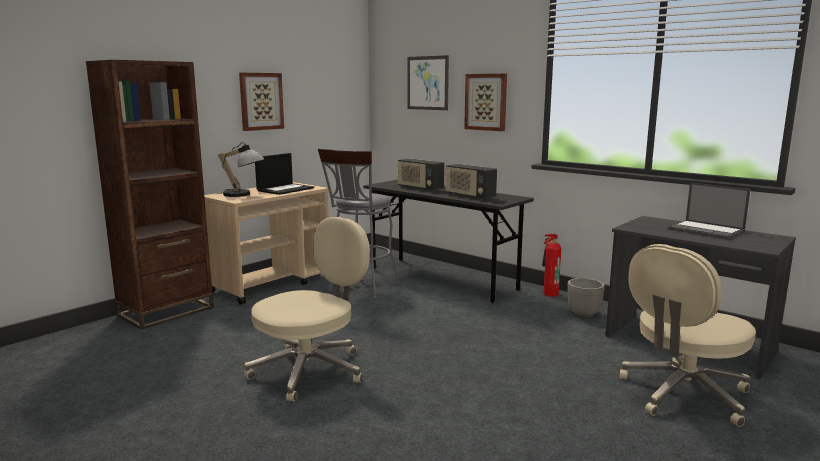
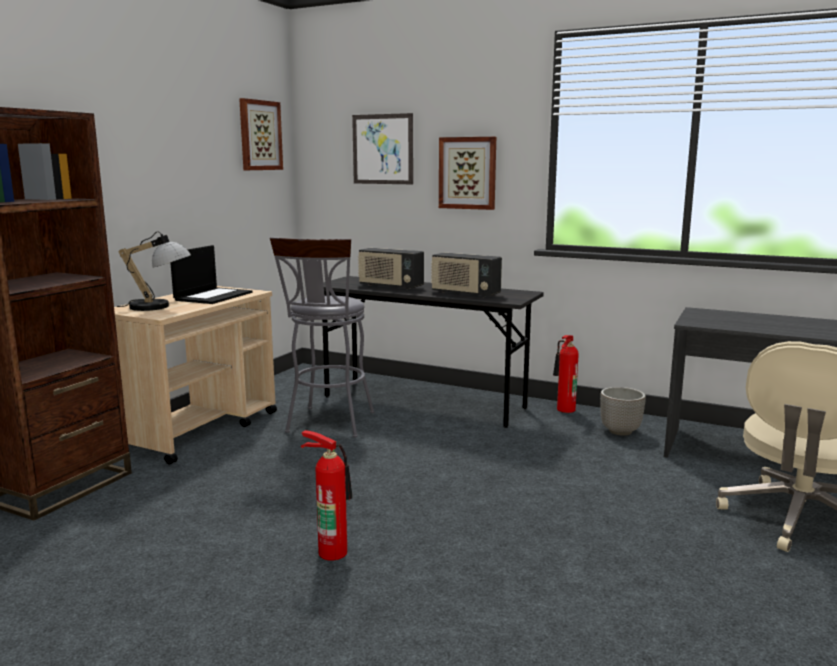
camera: 15 degrees left, 0 degrees up
picture [239,73,284,131] -> picture moved to [239,98,283,170]
beige office chair [244,217,370,401] -> fire extinguisher [301,430,353,561]
laptop [668,182,751,240] -> none

